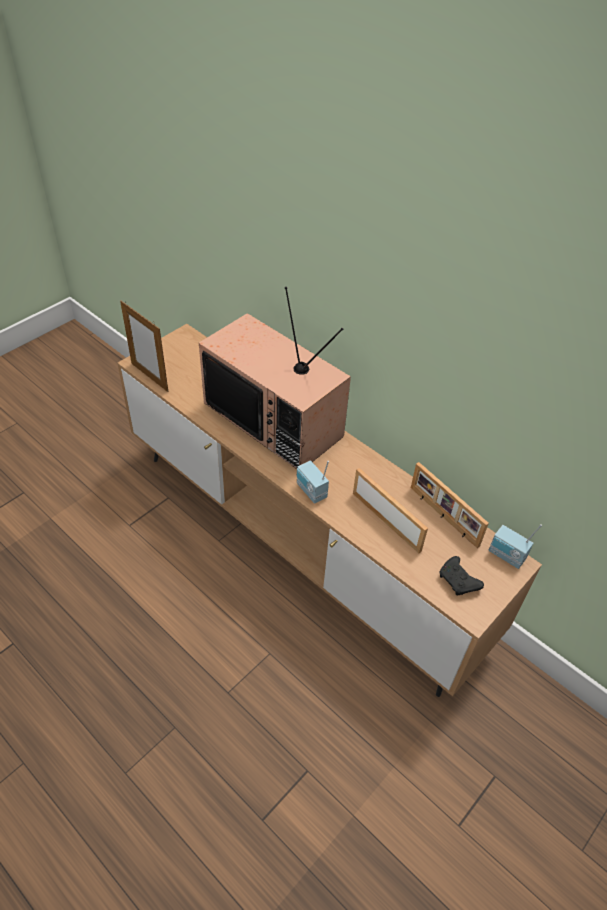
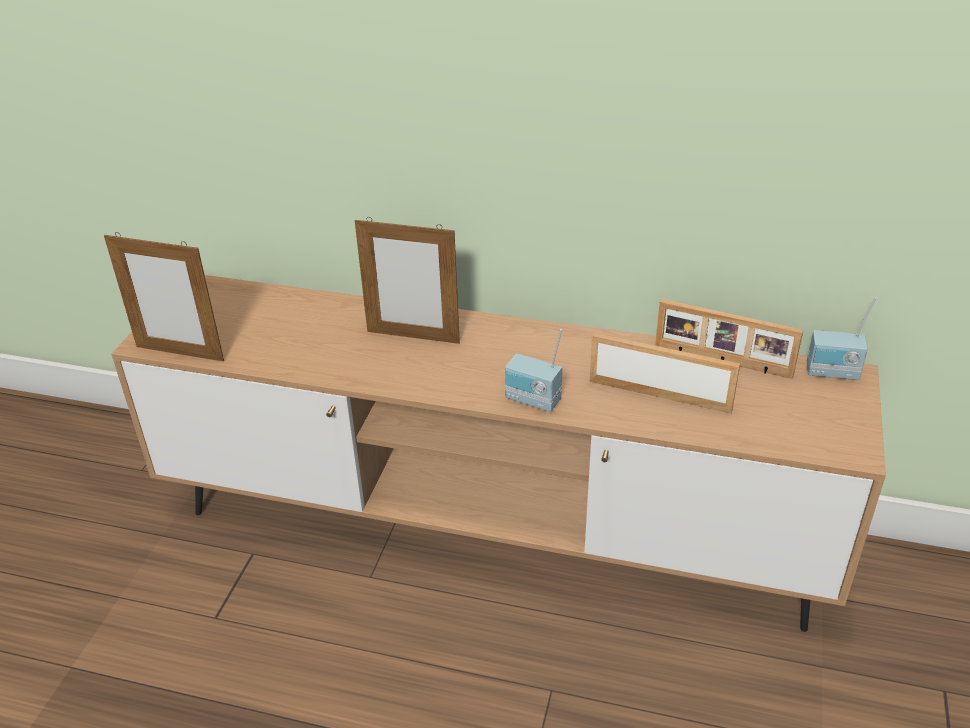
camera: 25 degrees left, 10 degrees down
television [199,287,351,469] -> picture frame [355,217,460,344]
black game controller [440,556,484,595] -> none

